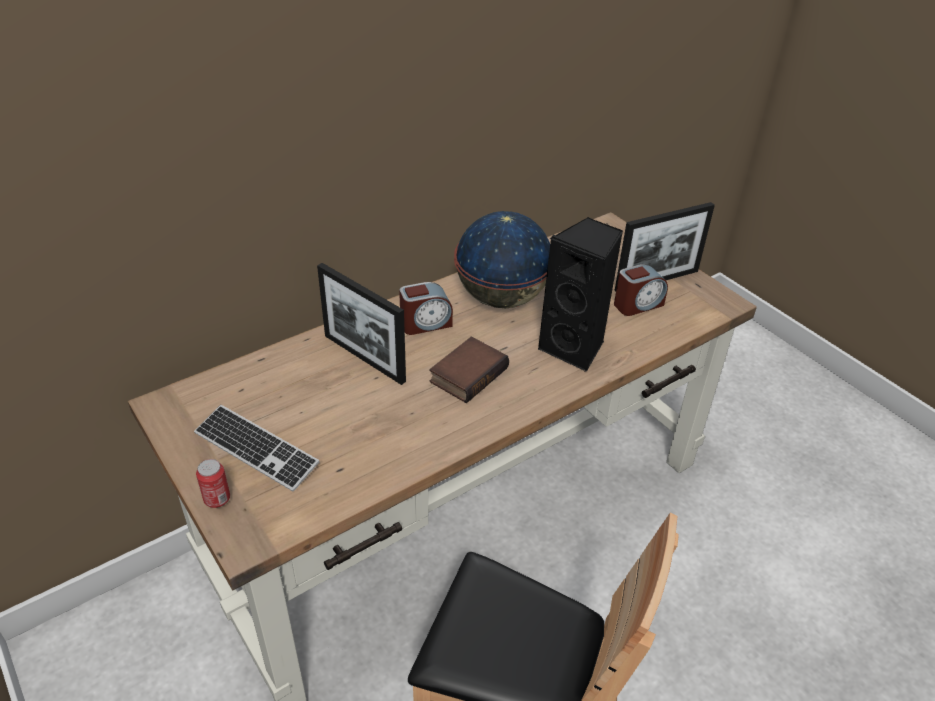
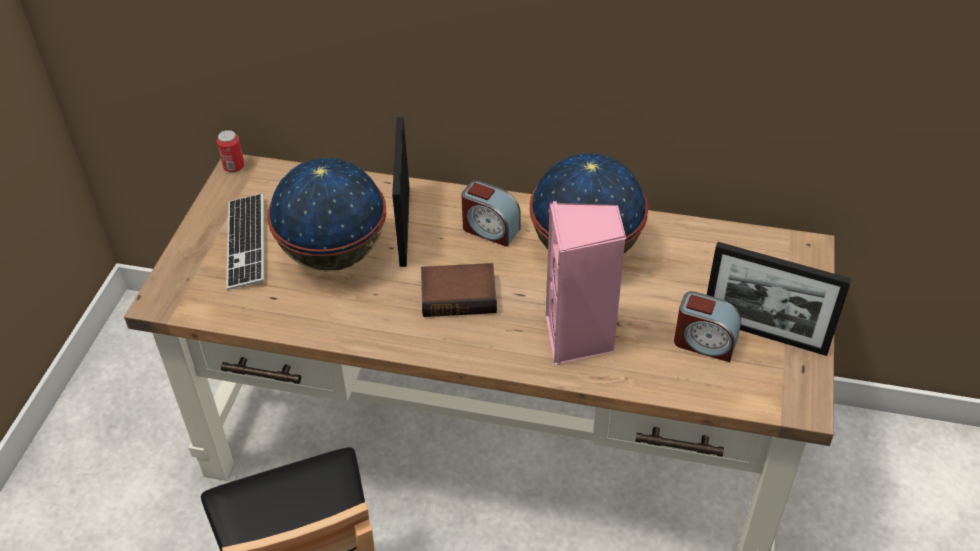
camera: 50 degrees right, 5 degrees up
can [196,459,230,508] -> can moved to [217,130,244,172]
black speaker [538,217,623,373] -> pink speaker [546,201,626,365]
none -> globe [267,158,386,271]

